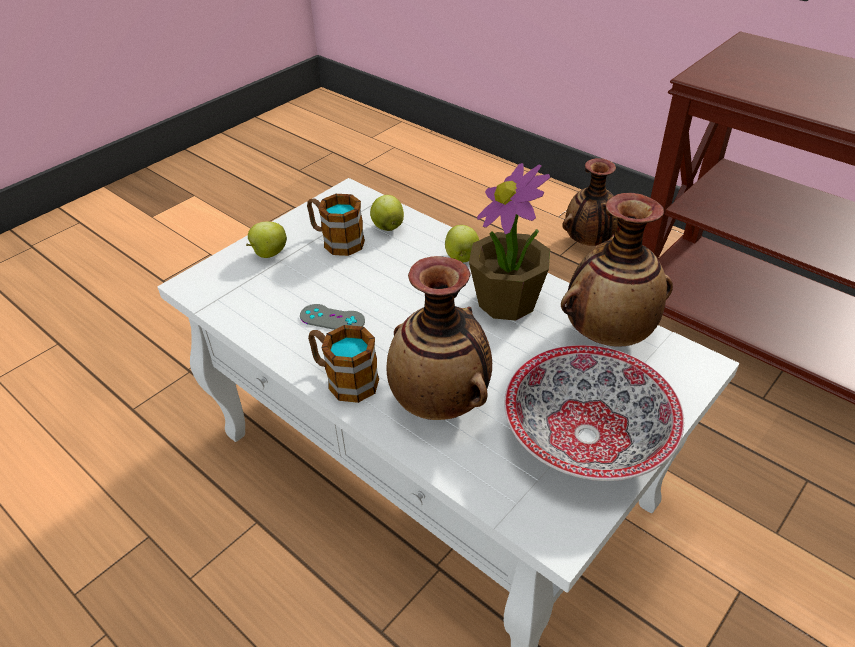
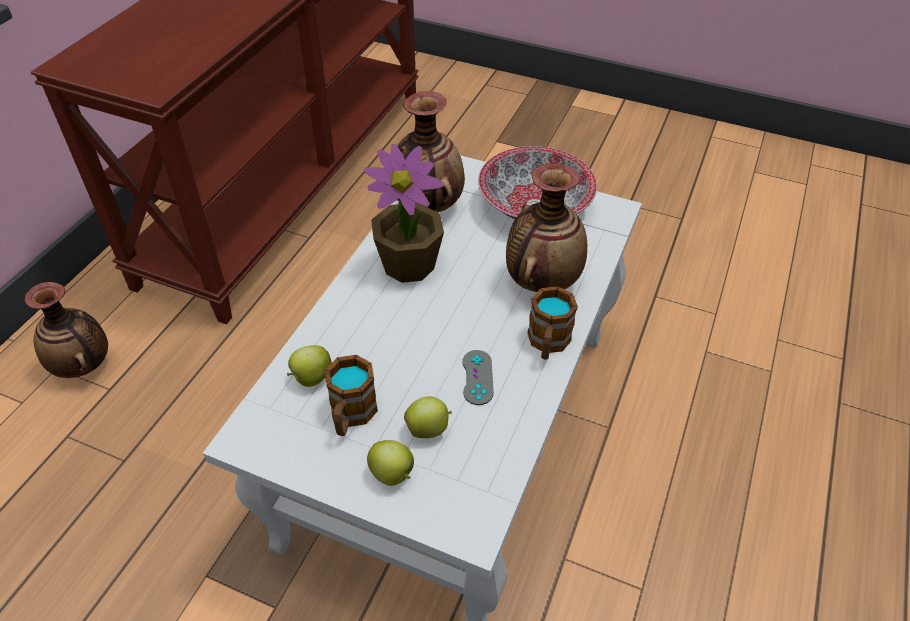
camera: 110 degrees left, 5 degrees up
apple [445,225,479,262] -> apple moved to [404,396,452,438]

